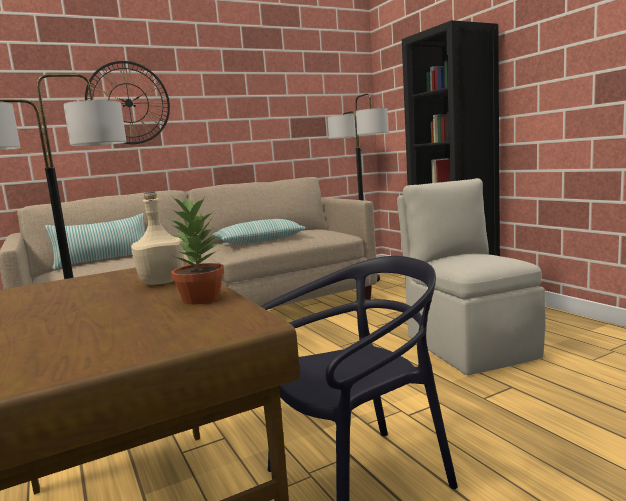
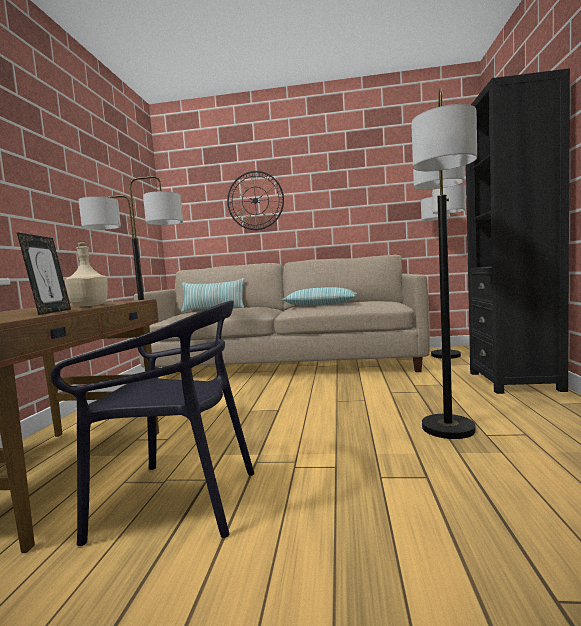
camera: 35 degrees right, 5 degrees down
potted plant [170,198,224,305] -> picture frame [17,232,71,315]
beige chair [397,178,545,375] -> floor lamp [411,88,477,439]

